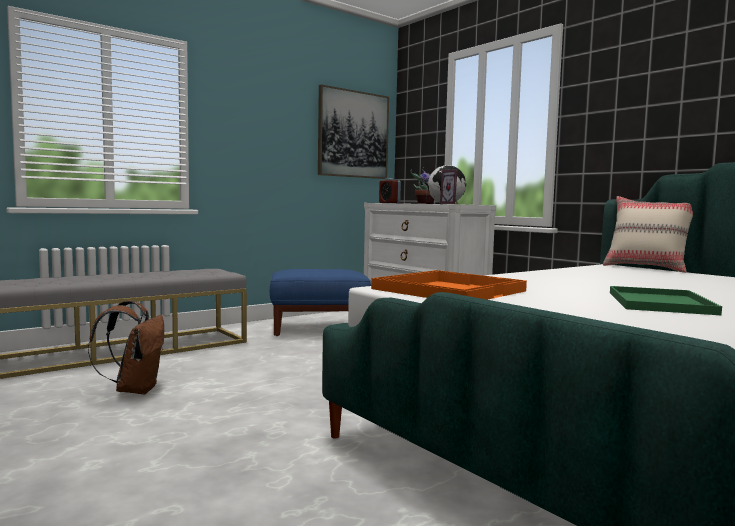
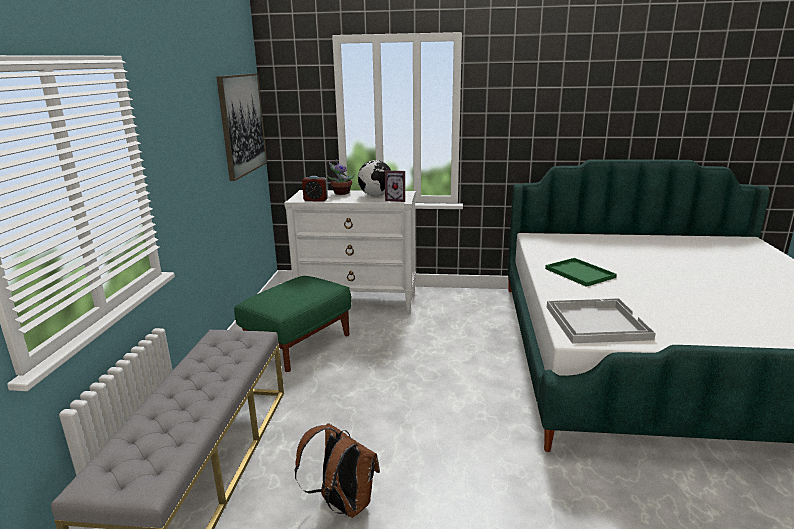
camera: 45 degrees left, 15 degrees up
blue ottoman [270,269,371,336] -> green ottoman [234,276,351,372]
orange tray [371,270,527,300] -> white tray [547,298,656,344]
beige pillow [603,196,693,273] -> none
green tray [610,286,722,315] -> green tray moved to [545,258,617,287]

